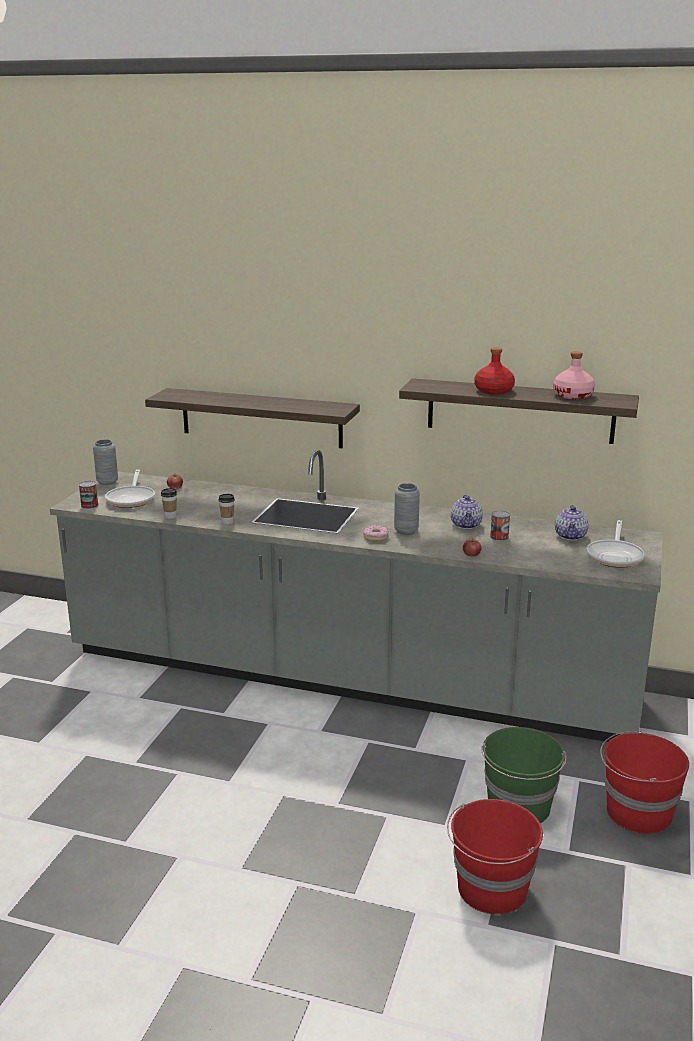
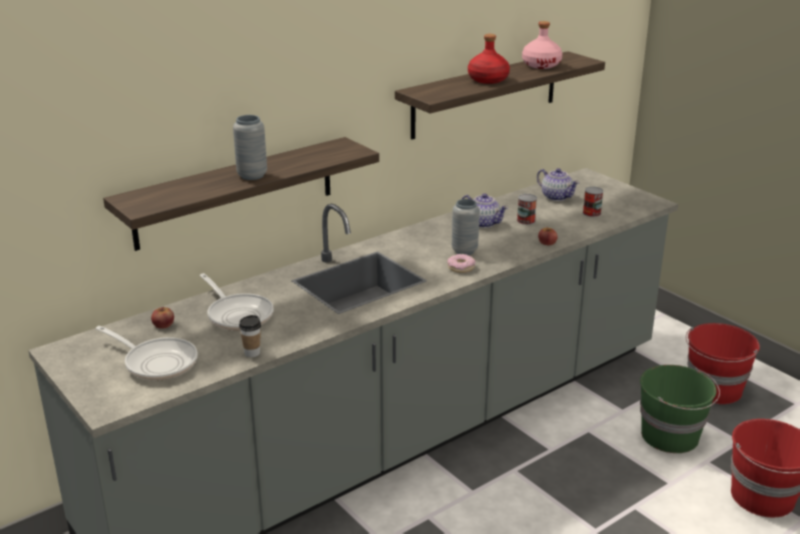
camera: 55 degrees left, 5 degrees up
can [79,481,98,509] -> can moved to [583,187,603,217]
grey vase [93,439,118,485] -> grey vase moved to [233,115,267,180]
cup [218,494,235,524] -> none
frying pan [587,520,645,568] -> frying pan moved to [200,273,274,331]

